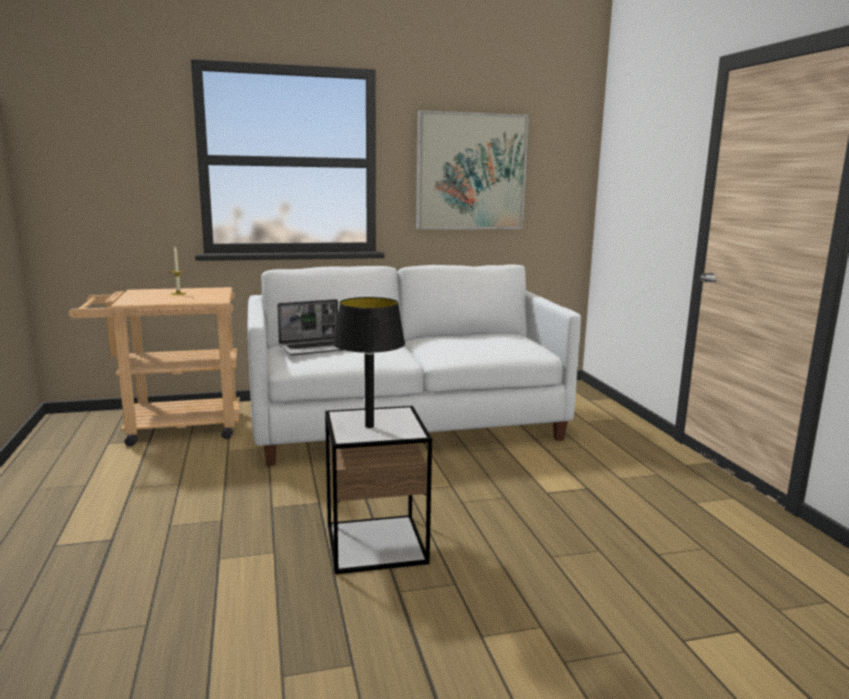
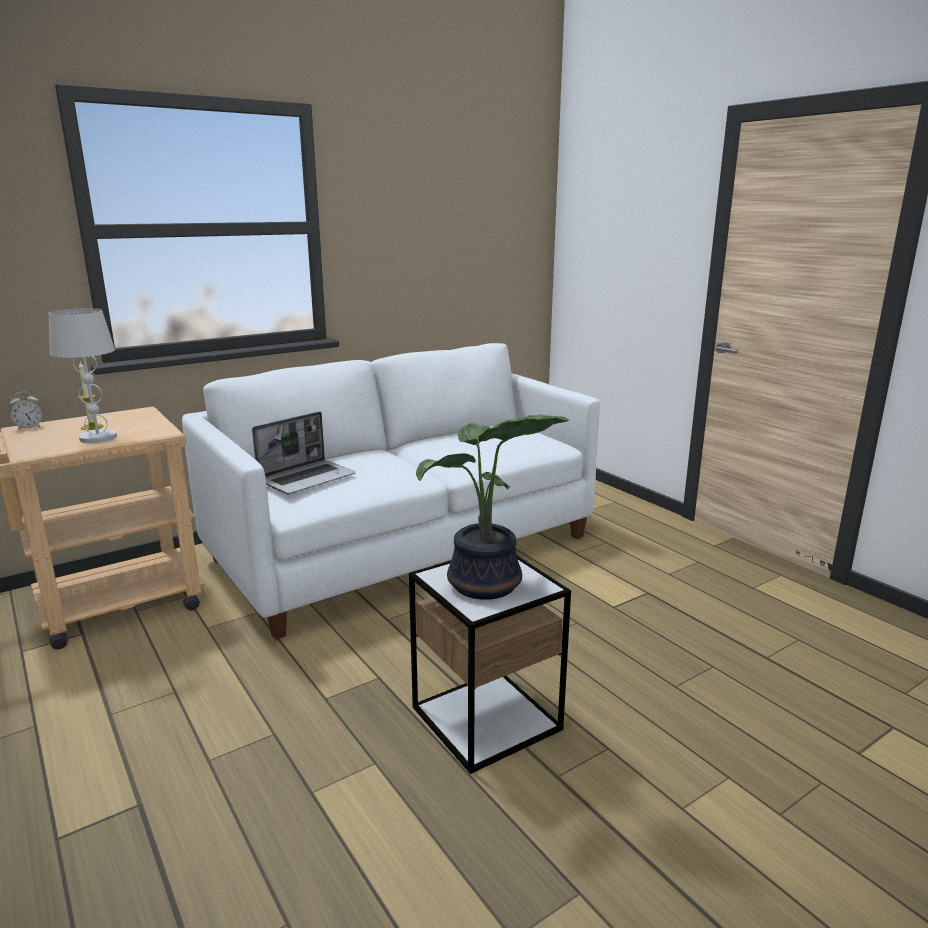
camera: 20 degrees left, 5 degrees up
black table lamp [333,297,405,428] -> potted plant [416,414,569,600]
picture [416,110,529,229] -> none
none -> alarm clock [9,392,42,430]
none -> white table lamp [49,308,117,443]

